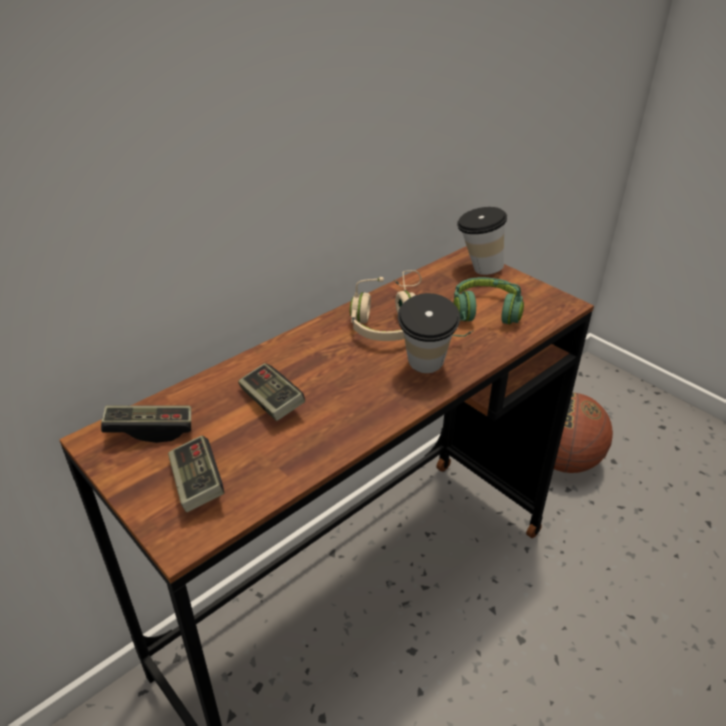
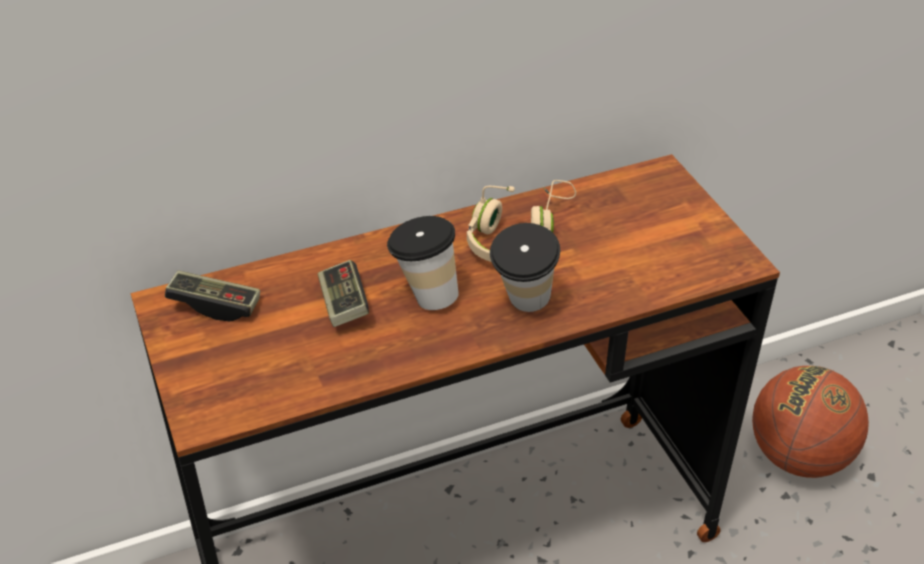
camera: 20 degrees right, 5 degrees up
game controller [168,436,224,512] -> none
green headphones [452,277,524,337] -> none
cup [457,207,507,275] -> cup moved to [387,216,459,310]

